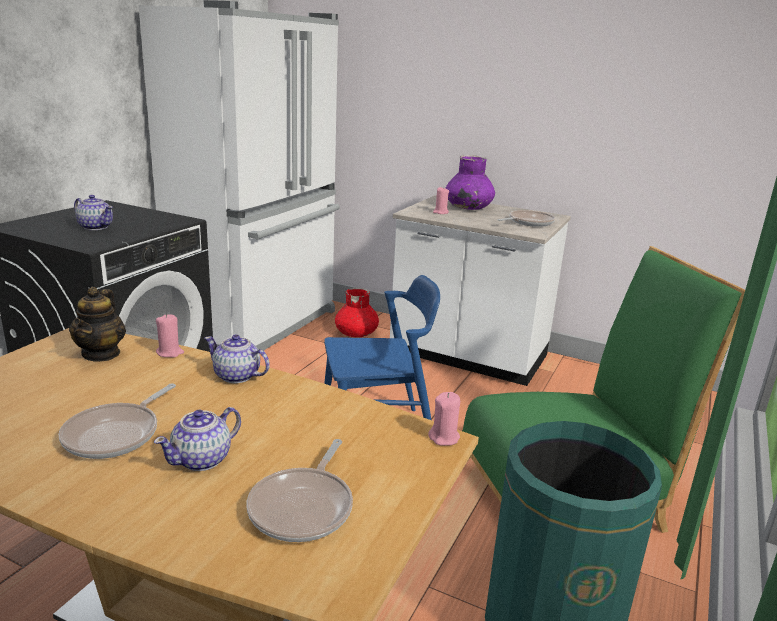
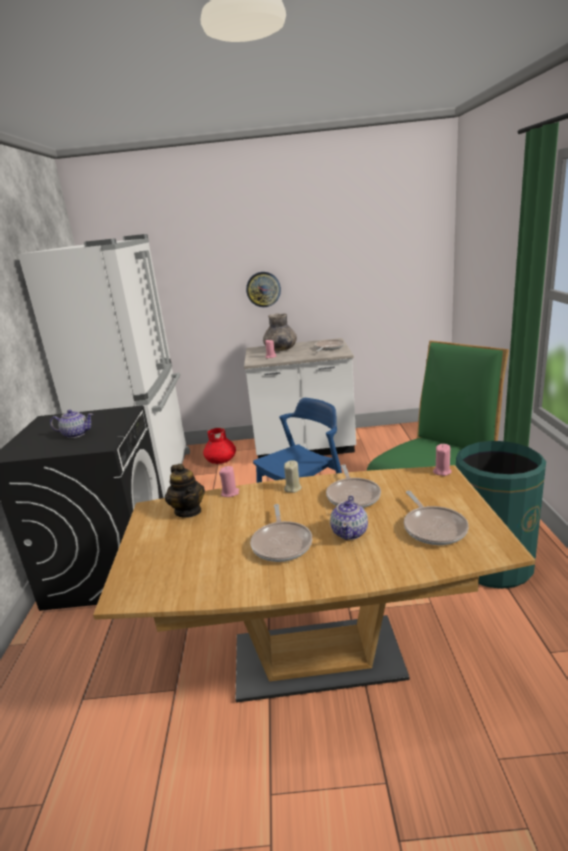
camera: 25 degrees left, 0 degrees up
teapot [204,335,270,383] -> beige candle [284,460,302,493]
purple vase [445,155,495,210] -> grey vase [263,313,297,351]
none -> wall clock [246,272,281,307]
none -> frying pan [326,464,381,508]

